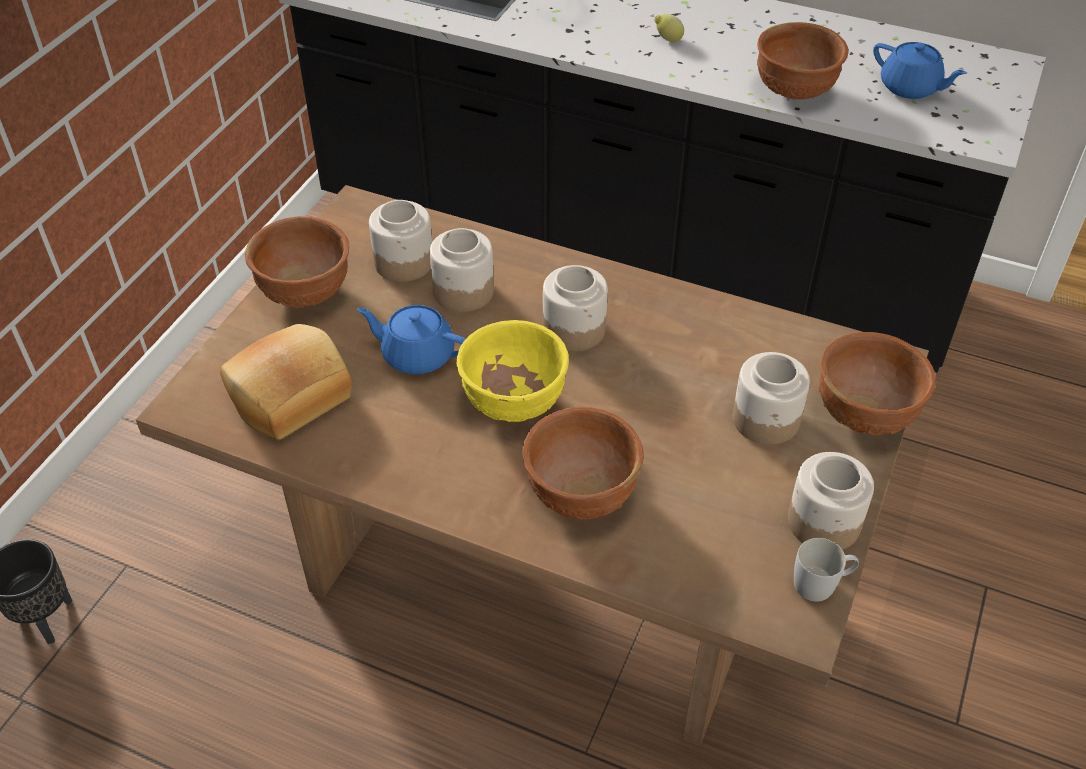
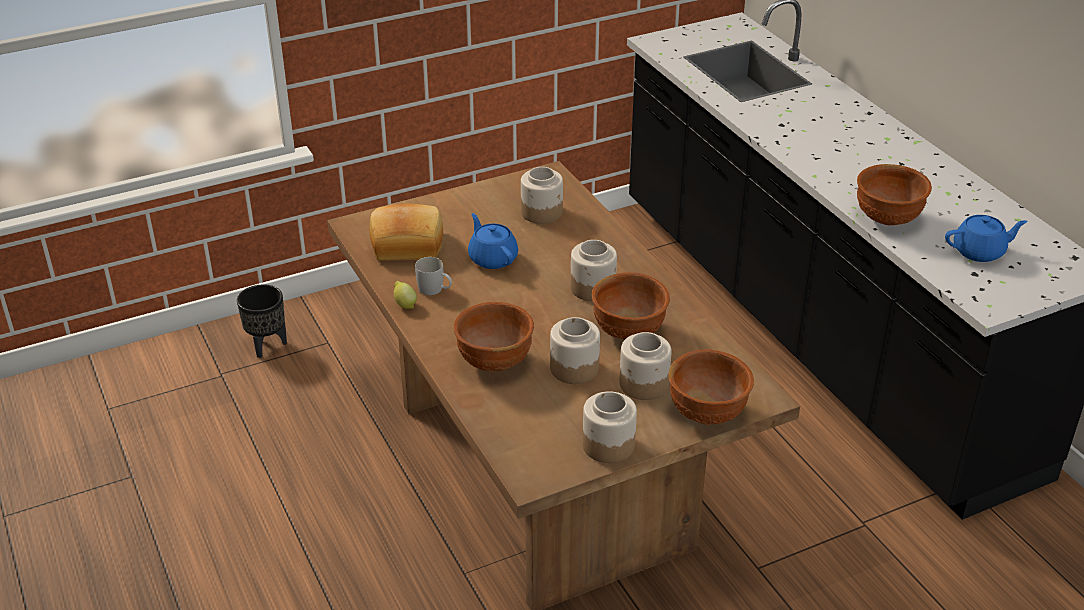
camera: 40 degrees right, 10 degrees down
brown bowl [245,216,349,308] -> brown bowl moved to [592,272,670,340]
jar [430,228,494,312] -> jar moved to [550,317,600,384]
yellow bowl [457,320,569,422] -> none
lemon [654,14,684,42] -> lemon moved to [394,281,417,309]
white mug [794,538,859,602] -> white mug moved to [415,257,452,295]
blue teapot [873,42,967,99] -> blue teapot turned 90 degrees counterclockwise [945,215,1027,262]

